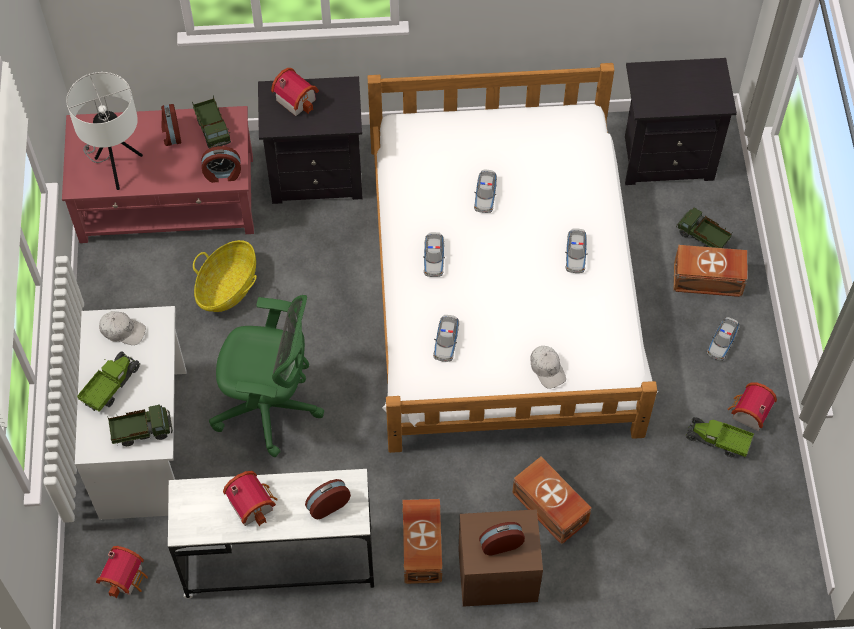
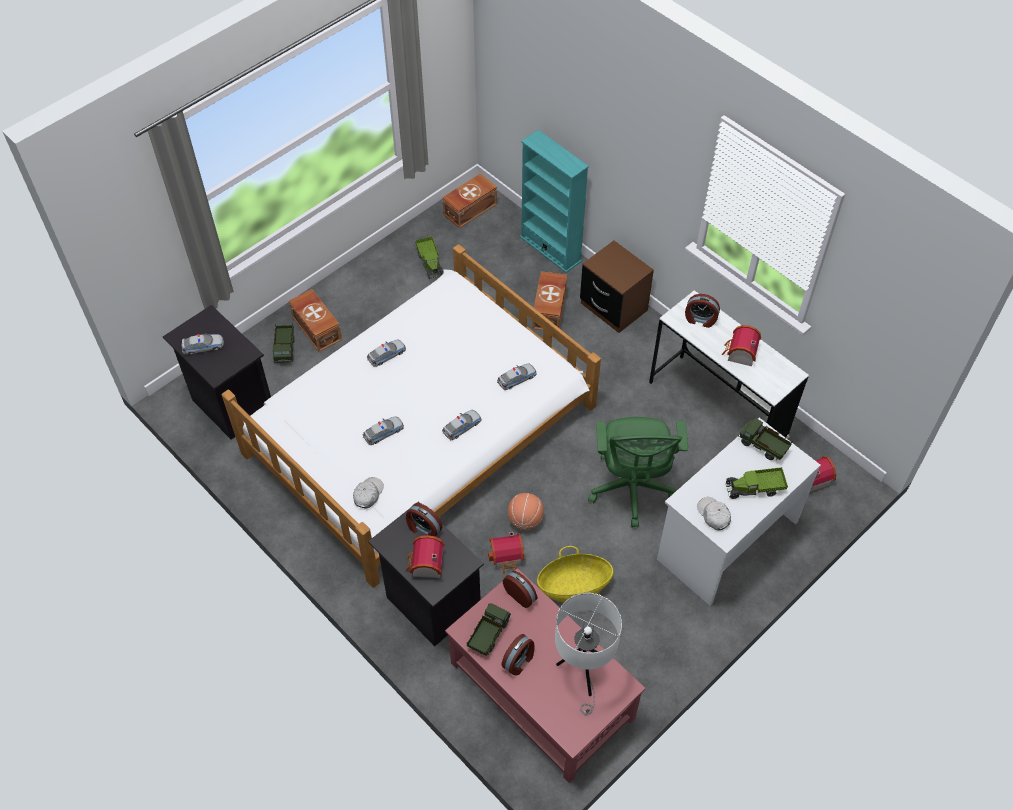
camera: 130 degrees left, 5 degrees down
green office chair [209,295,324,457] -> green office chair turned 150 degrees counterclockwise [588,417,688,528]
brown storage box [402,499,442,584] -> brown storage box moved to [442,173,497,229]
alarm clock [479,522,525,555] -> alarm clock moved to [406,503,442,537]
white cap [530,346,566,389] -> white cap moved to [353,477,384,508]
toy car [707,317,739,361] -> toy car moved to [181,333,224,355]
toy house [728,382,777,431] -> toy house moved to [488,532,524,574]
none -> basketball [508,493,544,530]
none -> turquoise bookcase [520,130,589,273]

